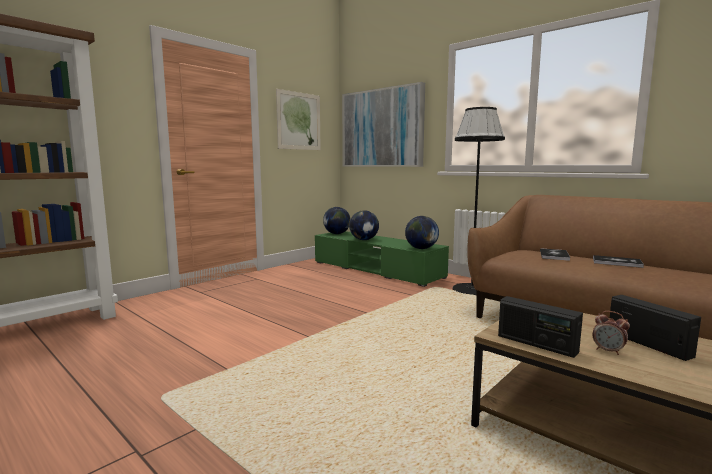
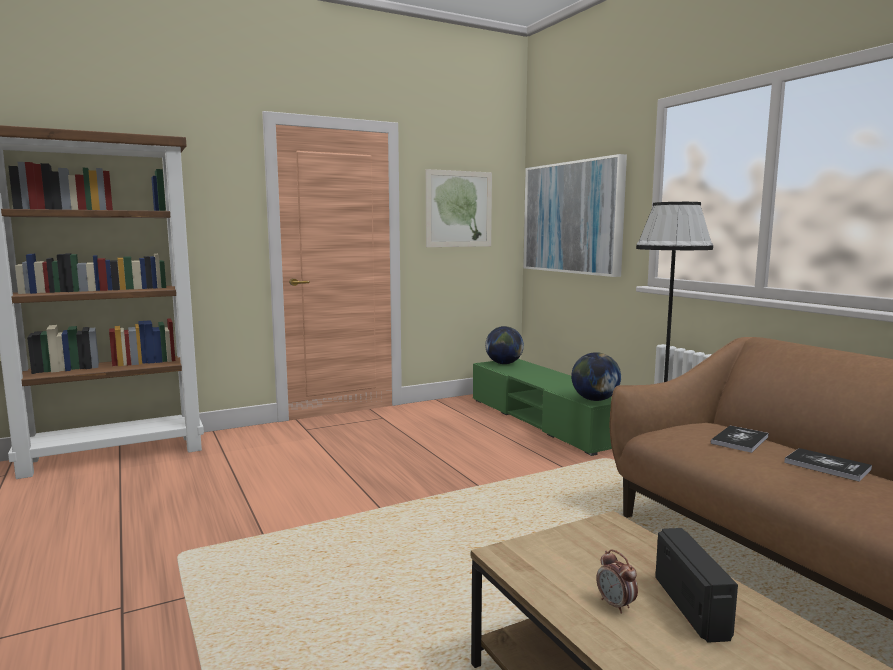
camera: 20 degrees right, 0 degrees up
globe [349,210,379,240] -> none
radio [498,296,583,358] -> none

